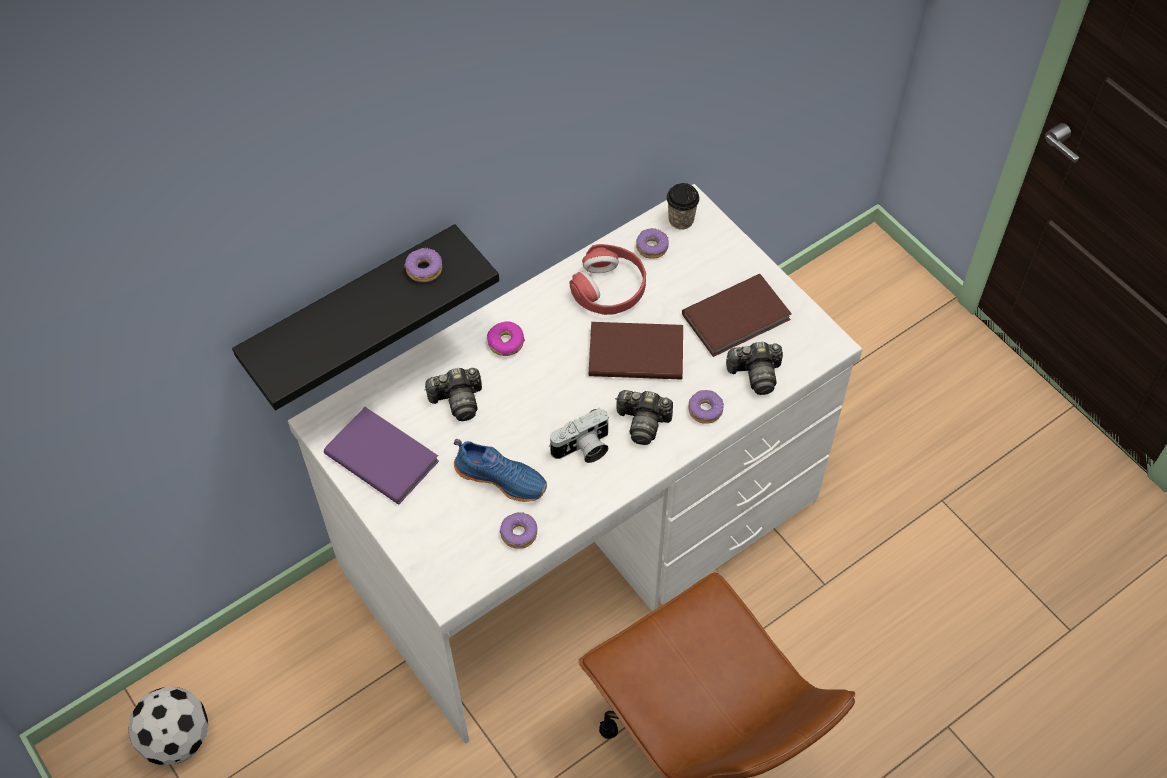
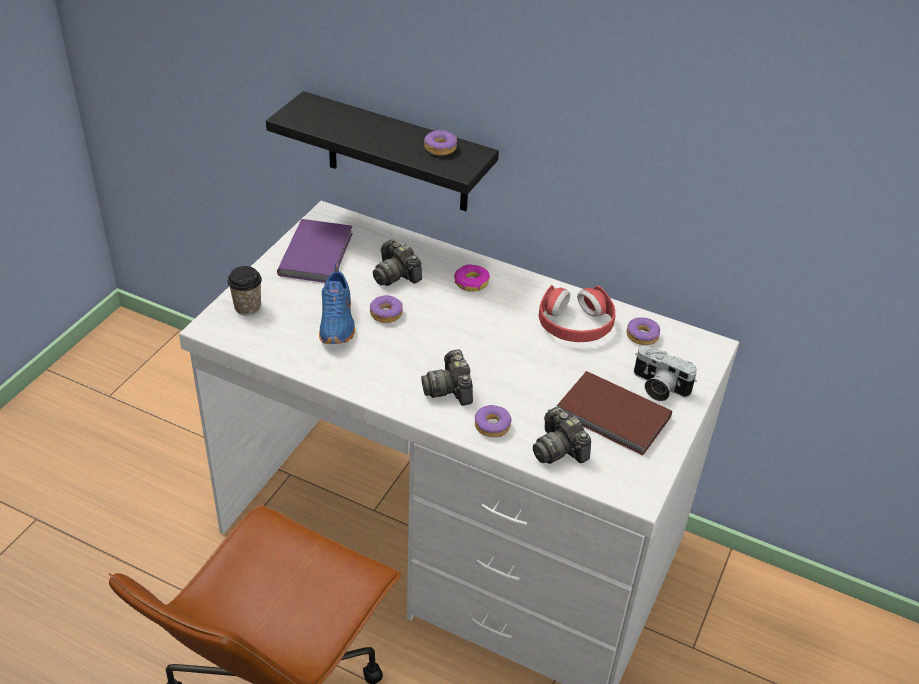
camera: 60 degrees right, 15 degrees down
football [128,687,209,765] -> none
donut [499,512,537,549] -> donut moved to [370,295,403,323]
camera [549,408,609,463] -> camera moved to [634,346,697,401]
brown book [589,322,683,380] -> none
cup [667,183,699,230] -> cup moved to [227,266,262,315]

